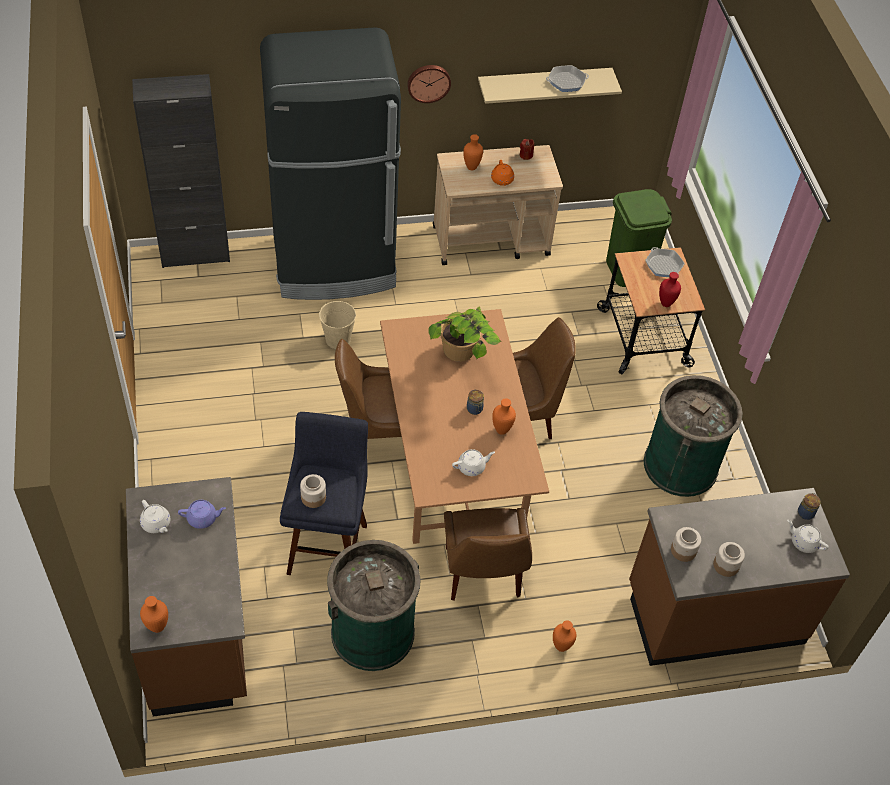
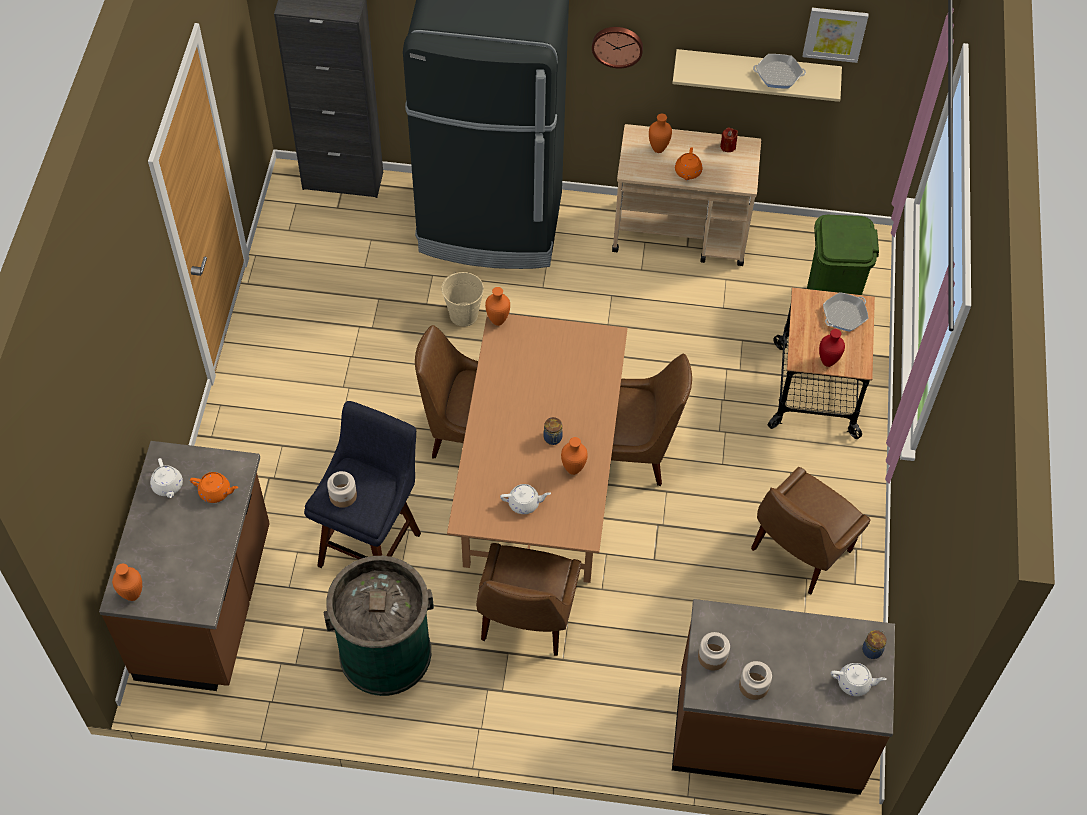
camera: 20 degrees right, 5 degrees up
purple teapot [178,500,226,529] -> orange teapot [190,472,238,503]
potted plant [428,307,502,362] -> none
orange vase [553,620,577,652] -> orange vase moved to [485,287,510,326]
green trash can [644,375,743,497] -> brown chair [751,467,871,594]
frying pan [645,247,685,277] -> frying pan turned 60 degrees clockwise [823,292,868,332]
white teapot [787,520,829,553] -> white teapot turned 135 degrees clockwise [831,663,887,696]
none -> picture [803,8,868,63]

